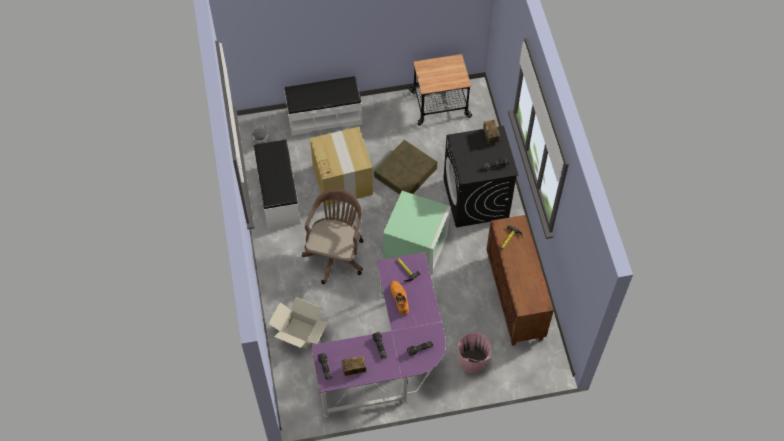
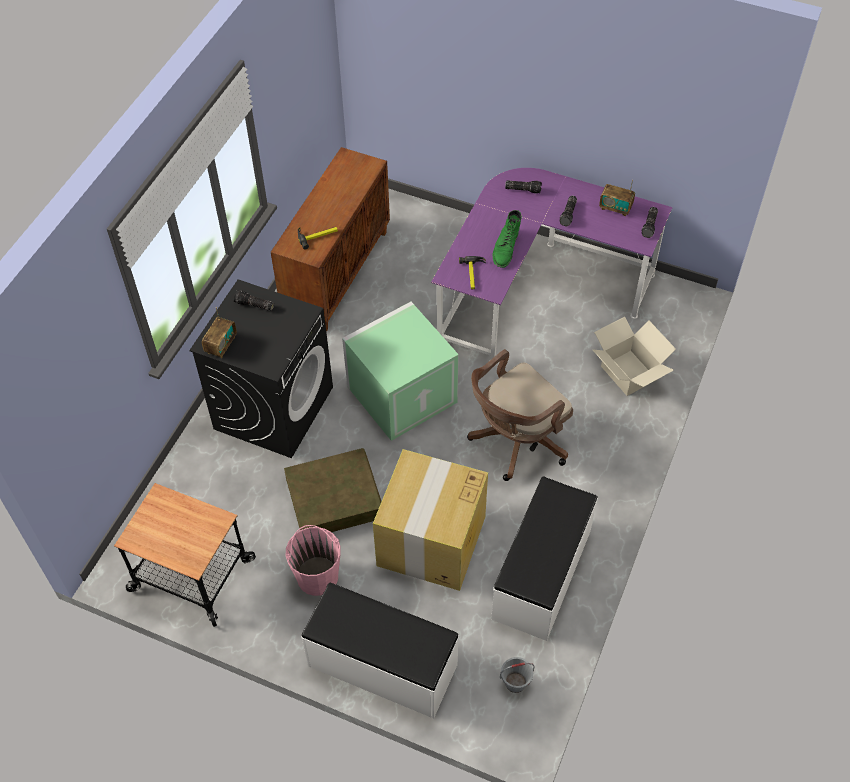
camera: 145 degrees left, 5 degrees down
orange boot [390,281,409,315] -> green boot [492,210,522,268]
pink bucket [458,333,491,373] -> pink bucket moved to [286,525,341,596]

